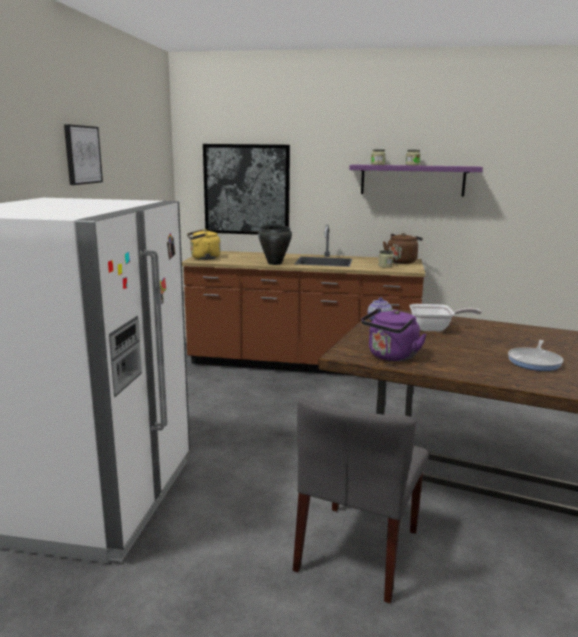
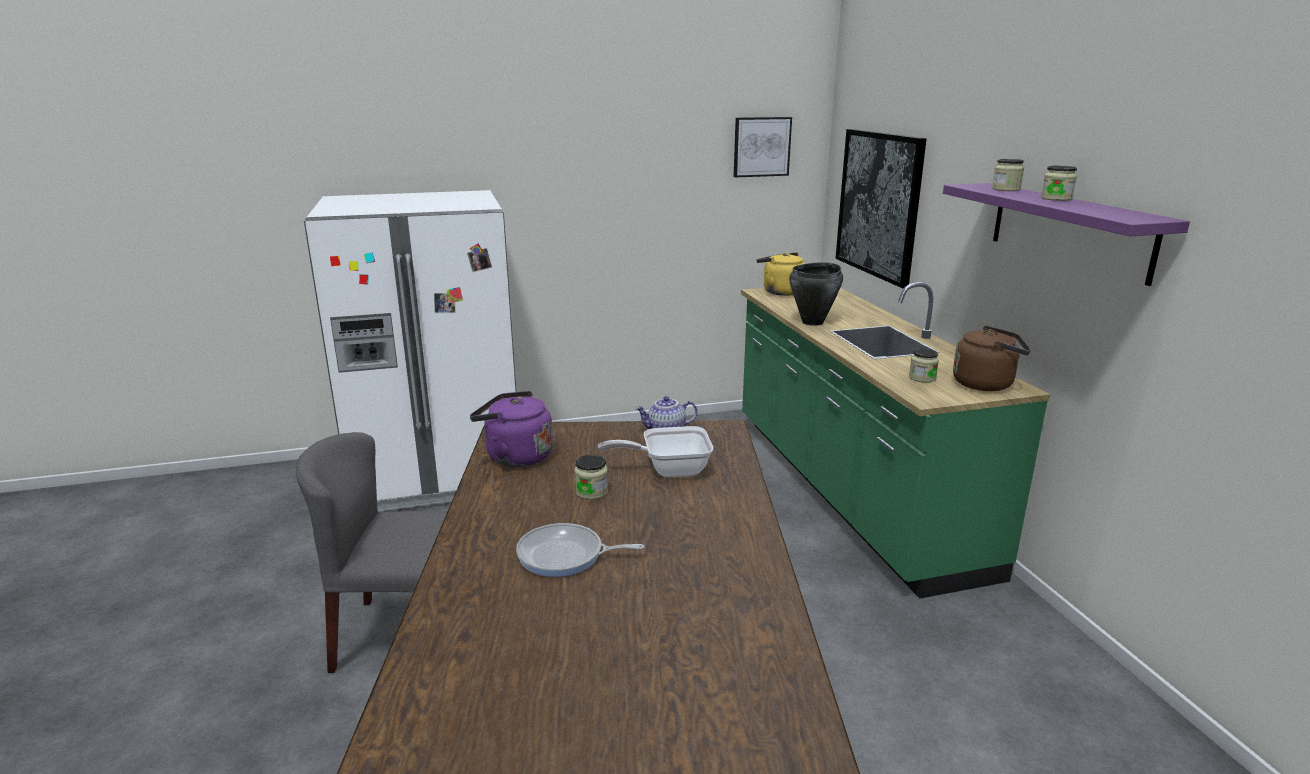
camera: 65 degrees right, 5 degrees up
picture [64,124,103,185] -> picture moved to [733,117,792,177]
brown counter [182,224,425,376] -> green counter [741,282,1051,598]
frying pan [410,304,482,331] -> frying pan turned 105 degrees clockwise [598,426,713,477]
none -> jar [575,455,608,500]

